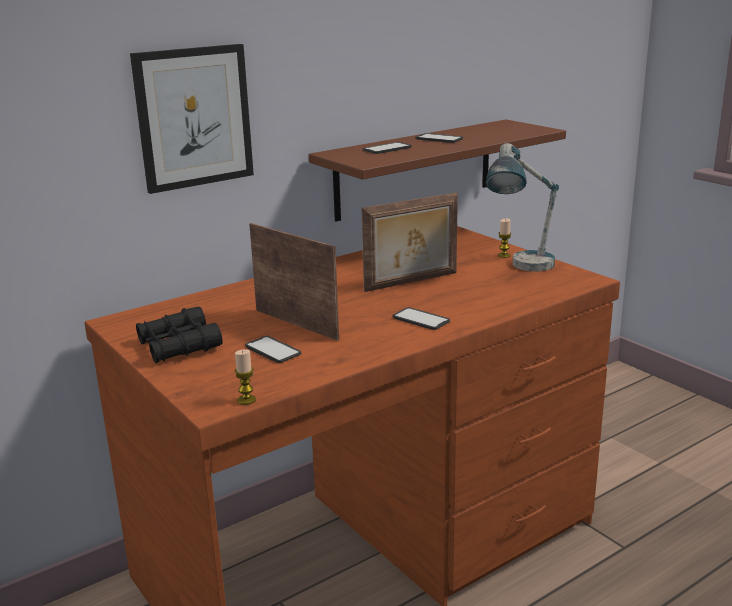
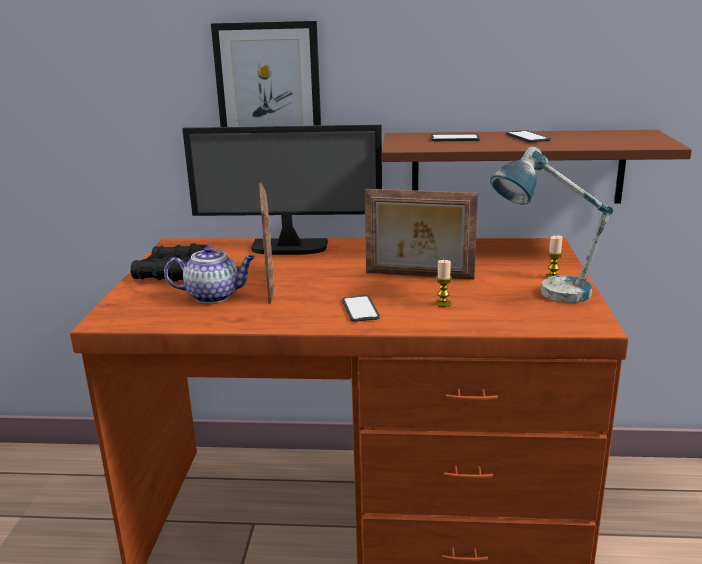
camera: 40 degrees right, 0 degrees up
candle [235,349,256,405] -> candle moved to [435,260,452,307]
phone [245,336,301,363] -> teapot [164,246,255,303]
none -> monitor [182,124,382,255]

